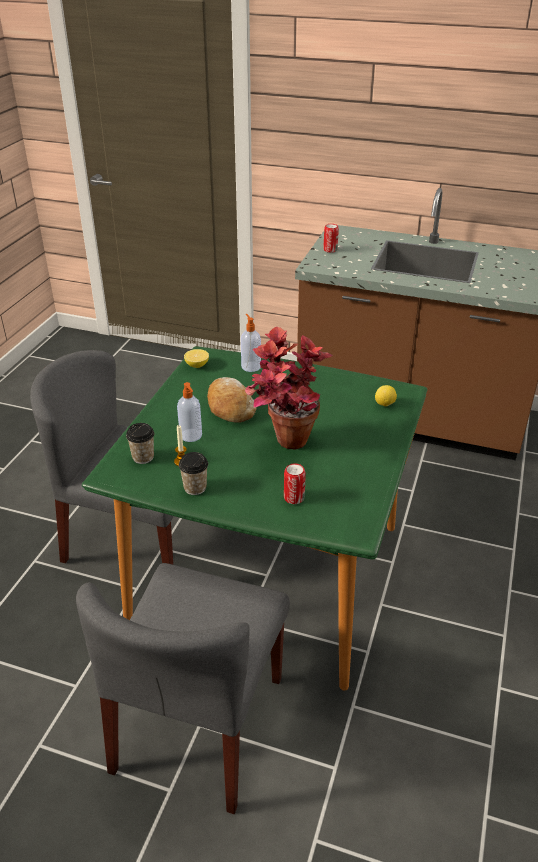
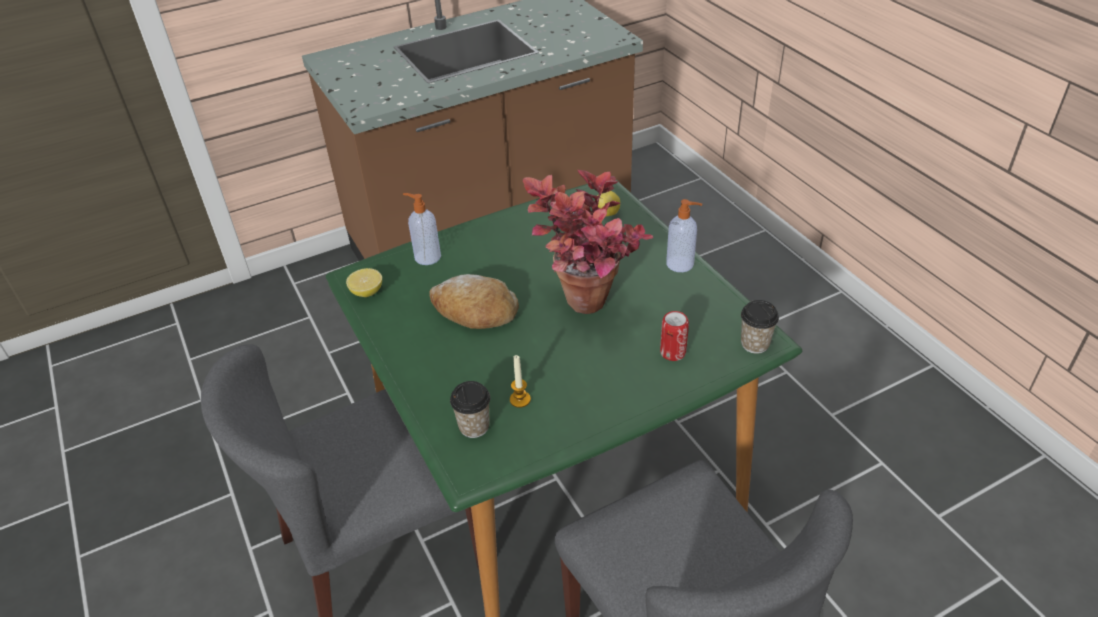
camera: 45 degrees left, 5 degrees up
soap dispenser [177,382,202,442] -> soap dispenser moved to [666,199,702,272]
cup [179,452,208,495] -> cup moved to [741,300,779,354]
can [323,224,339,253] -> none

